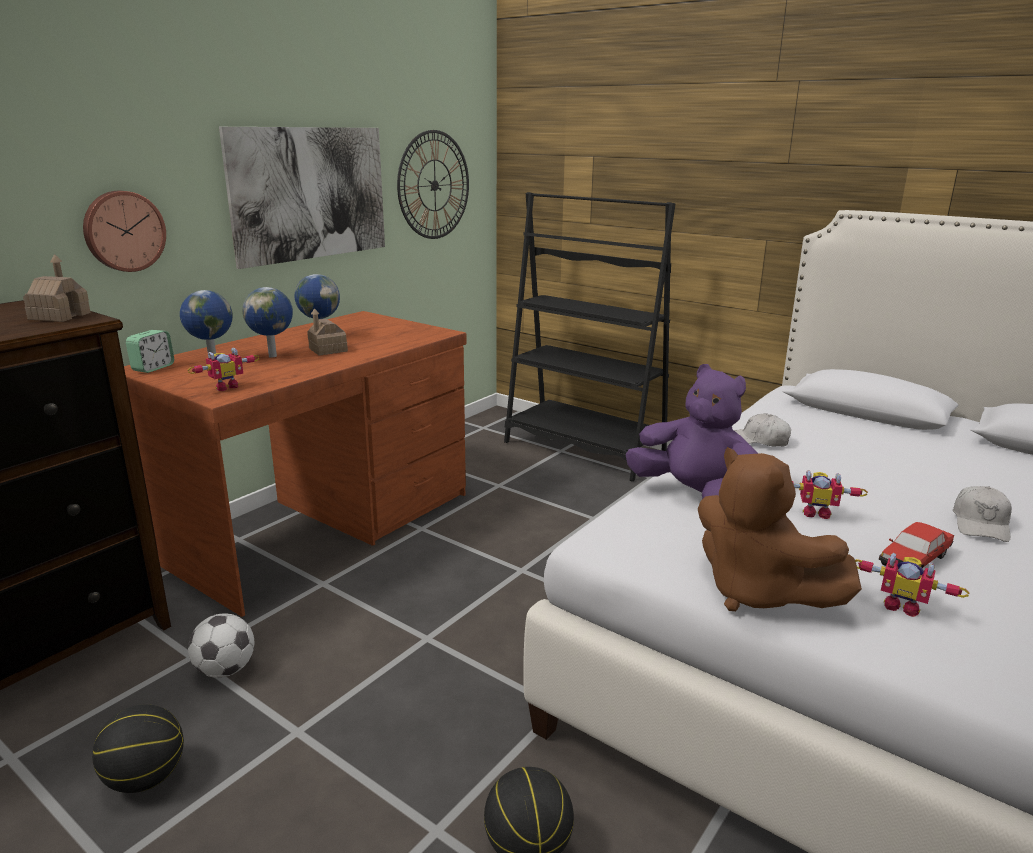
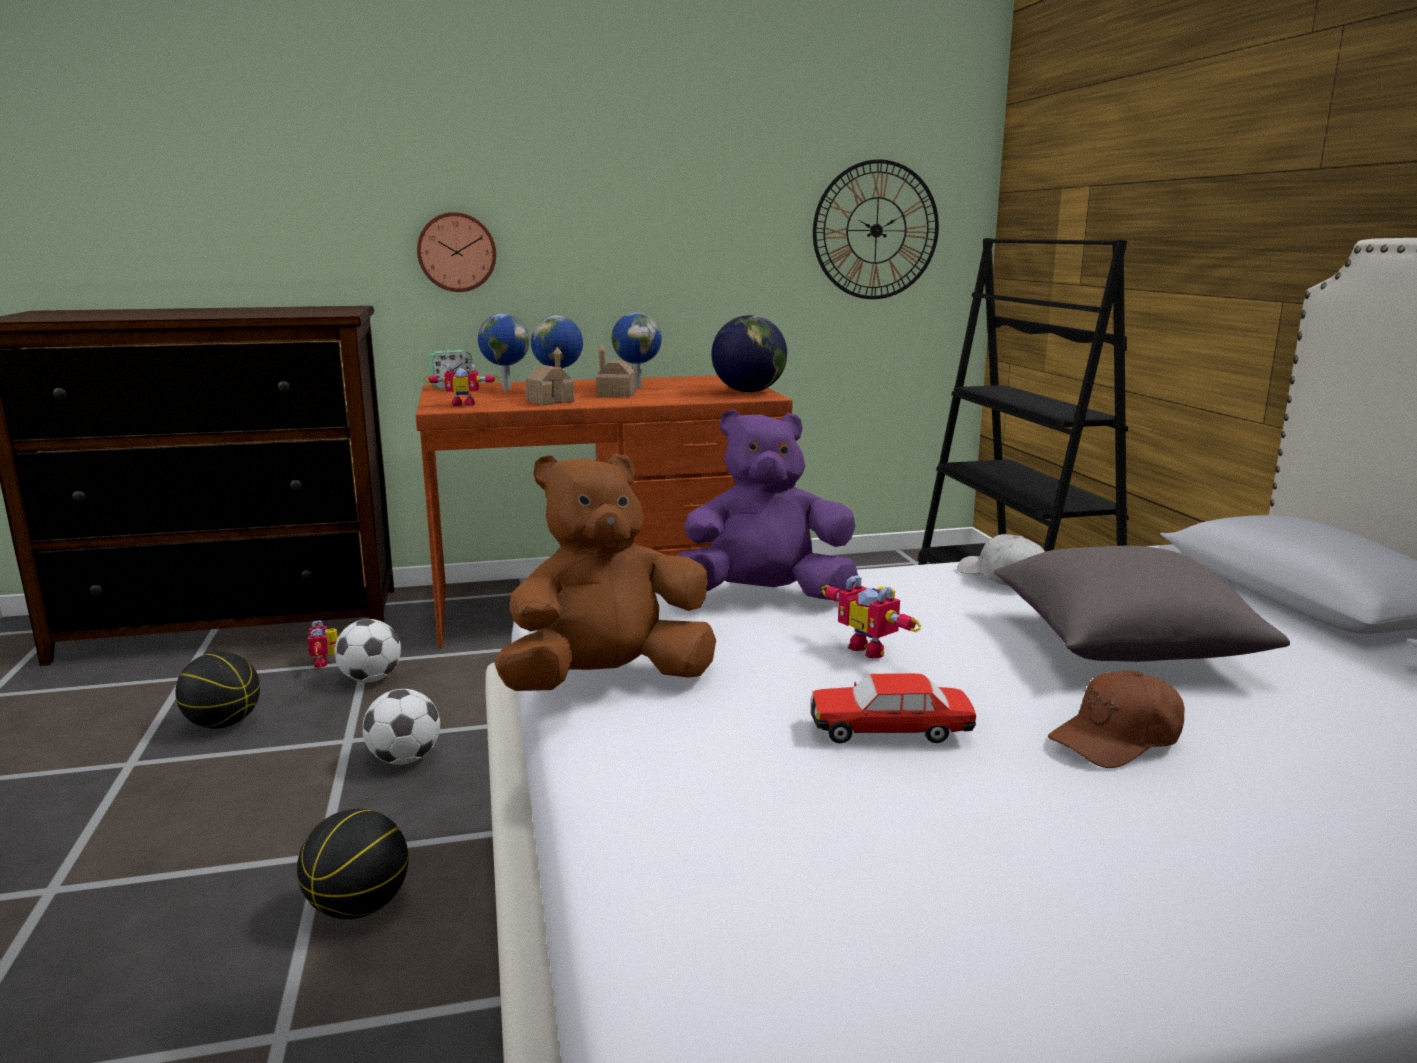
camera: 40 degrees right, 5 degrees down
toy house [23,254,91,322] -> toy house moved to [525,347,574,405]
picture [219,127,385,269] -> none
purple plush toy [625,364,758,499] -> purple plush toy turned 90 degrees counterclockwise [676,410,858,600]
brown plush toy [698,447,862,611] -> brown plush toy turned 60 degrees clockwise [494,453,716,691]
toy robot [855,553,969,617] -> toy robot moved to [308,620,338,668]
white cap [953,486,1012,542] -> brown cap [1048,670,1185,768]
none -> football [362,689,440,765]
none -> globe [711,315,787,393]
none -> grey pillow [994,546,1290,662]

